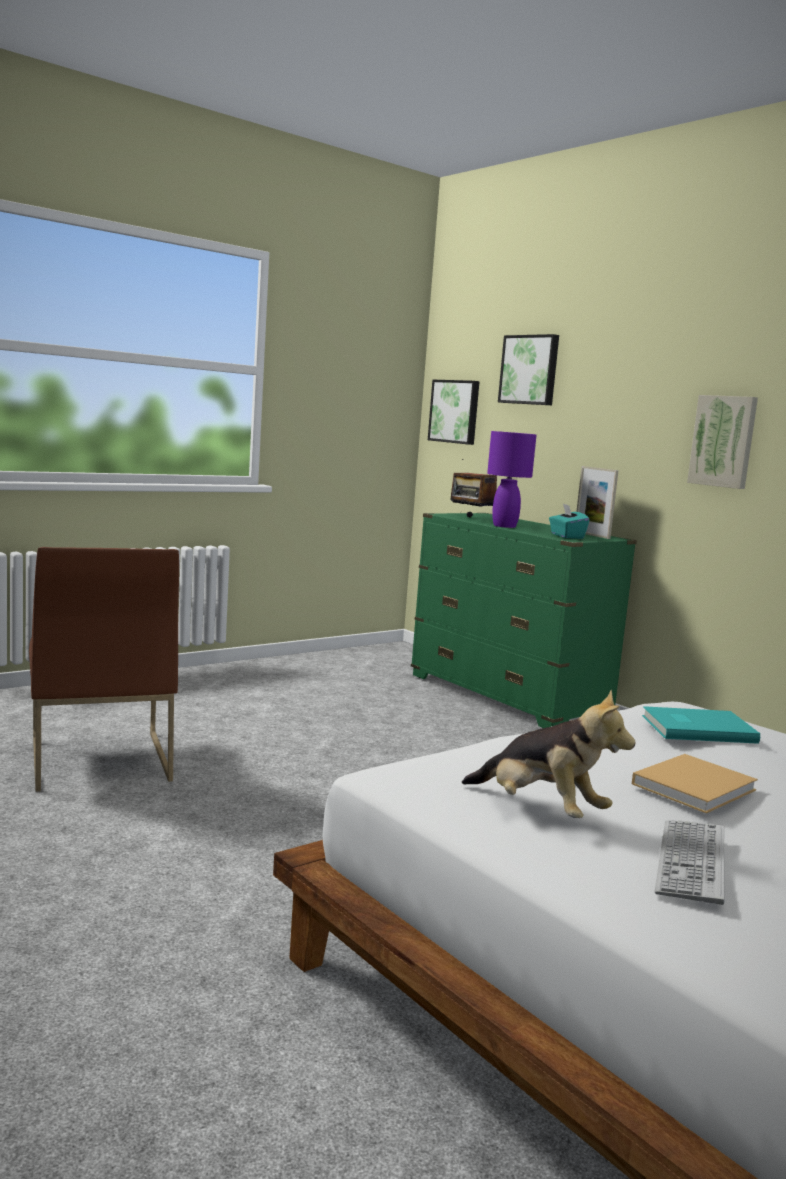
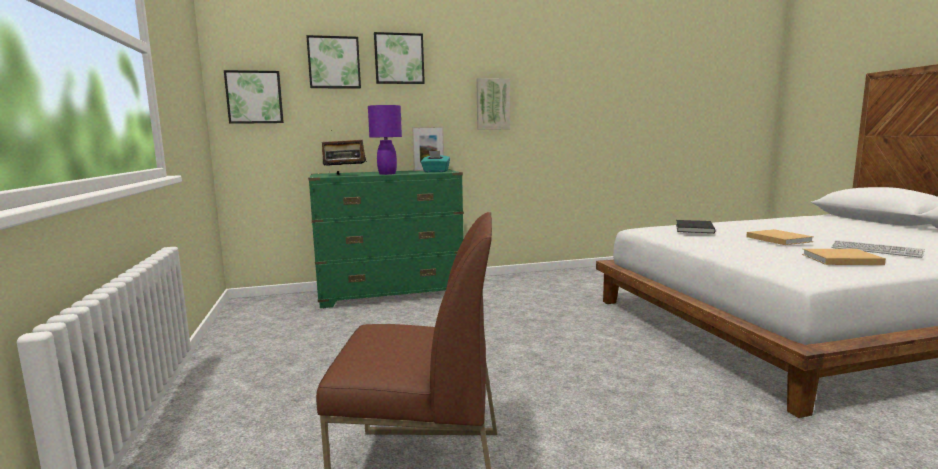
camera: 65 degrees left, 0 degrees up
plush toy [462,690,635,818] -> beige book [802,249,886,265]
turquoise book [642,706,760,744] -> black book [676,220,715,233]
none -> picture [374,32,425,84]

